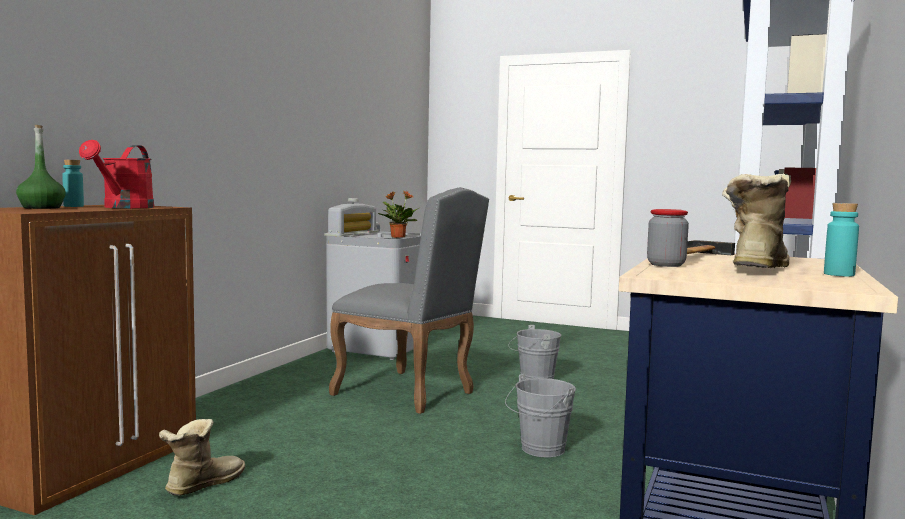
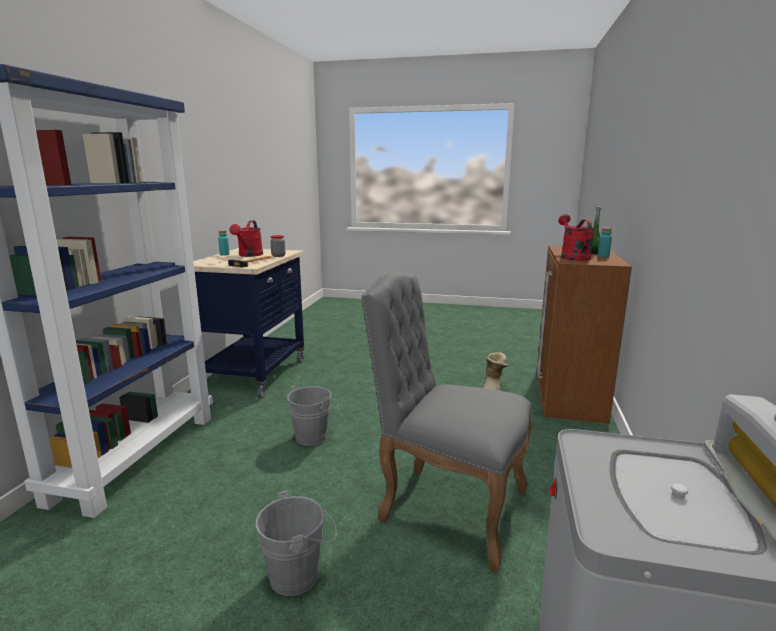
camera: 170 degrees right, 10 degrees up
potted plant [377,191,419,238] -> none
boot [722,174,791,268] -> red watering can [229,220,263,257]

